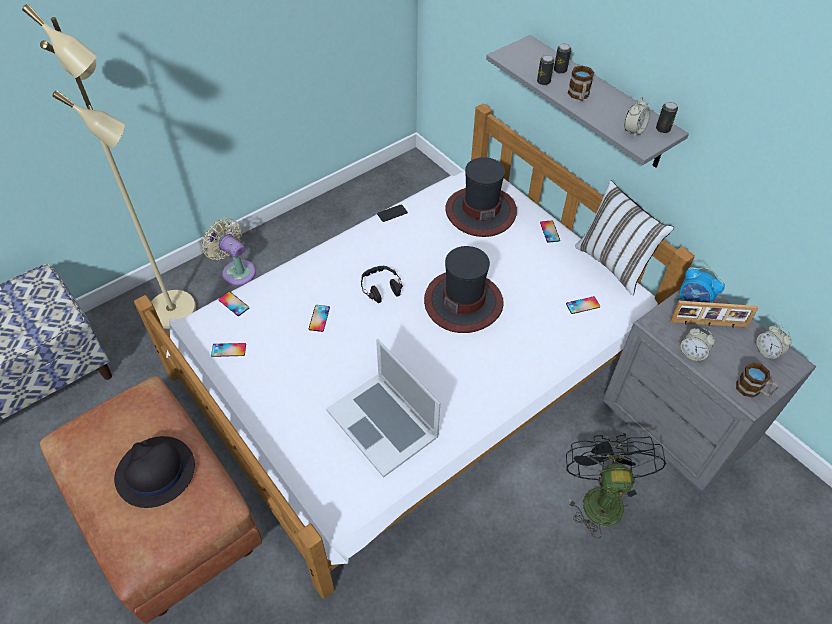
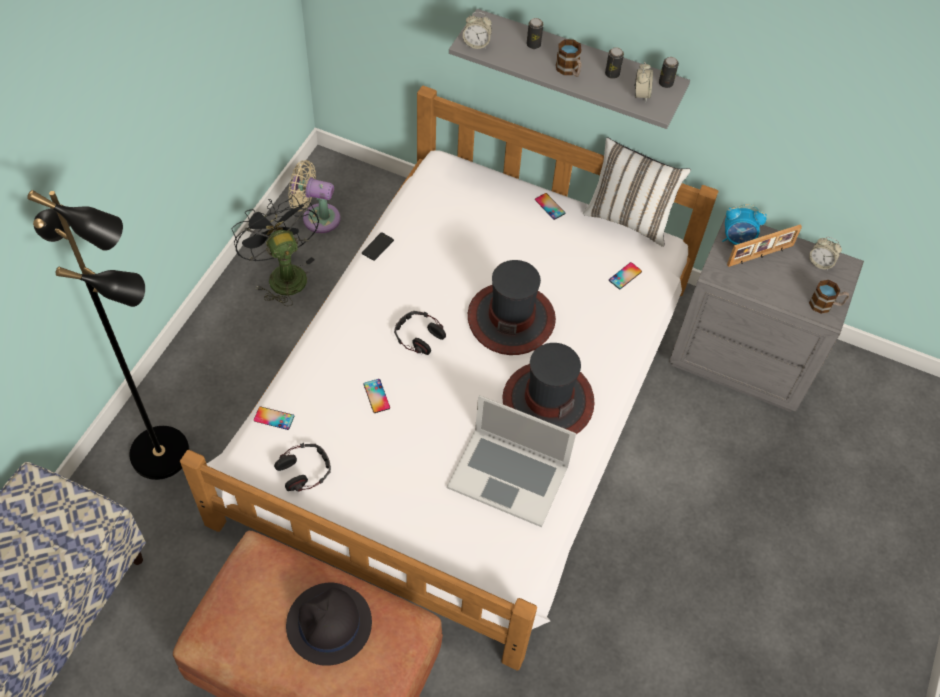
camera: 30 degrees left, 5 degrees up
beige floor lamp [22,4,196,329] -> black floor lamp [27,190,190,480]
beige fan [202,218,256,286] -> beige fan moved to [288,160,341,233]
phone [211,343,246,357] -> headphones [274,443,331,492]
hat [445,157,517,237] -> hat moved to [502,343,595,434]
can [537,55,554,85] -> can moved to [605,47,624,79]
black fan [566,433,666,538] -> black fan moved to [231,195,319,306]
alarm clock [681,327,715,362] -> alarm clock moved to [463,12,492,49]

